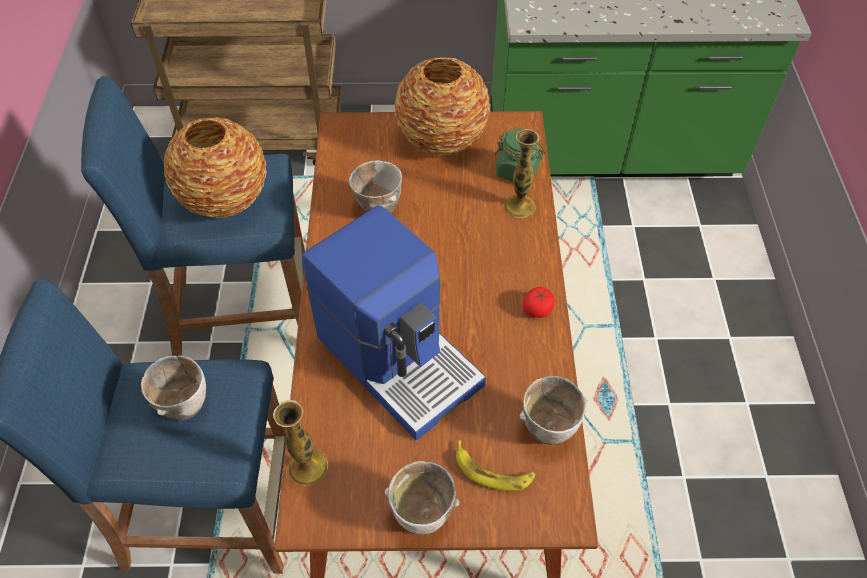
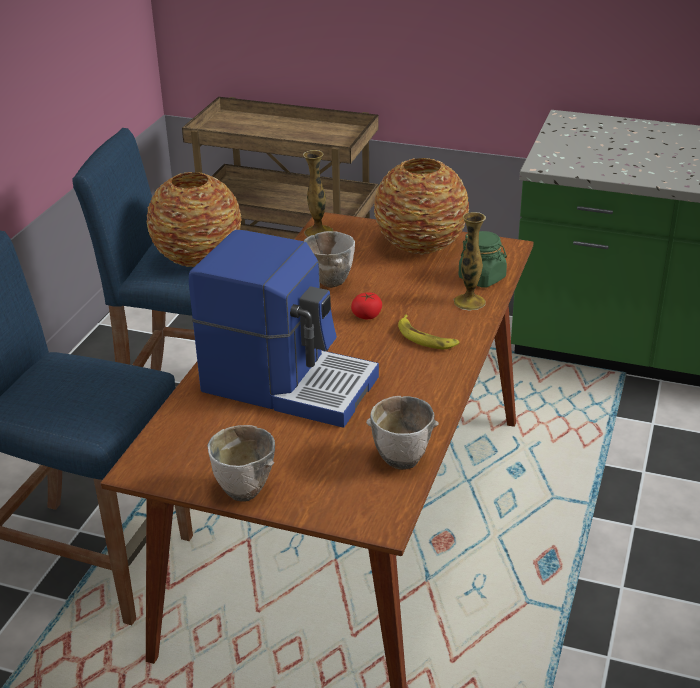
camera: 20 degrees right, 20 degrees down
bowl [141,355,206,421] -> none
vase [273,400,328,486] -> vase moved to [303,150,333,237]
coffee machine [302,205,486,441] -> coffee machine turned 45 degrees counterclockwise [189,230,379,428]
banana [456,440,535,491] -> banana moved to [398,315,459,349]
tomato [523,287,555,318] -> tomato moved to [351,292,382,319]

